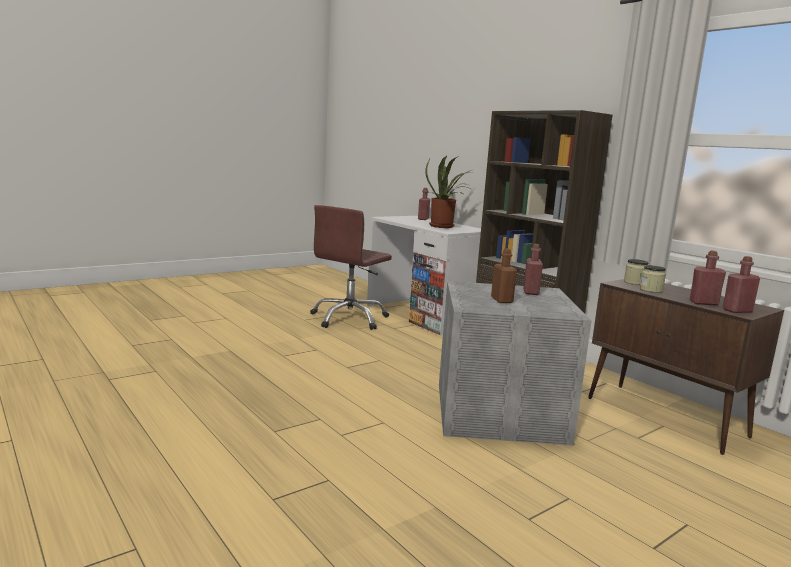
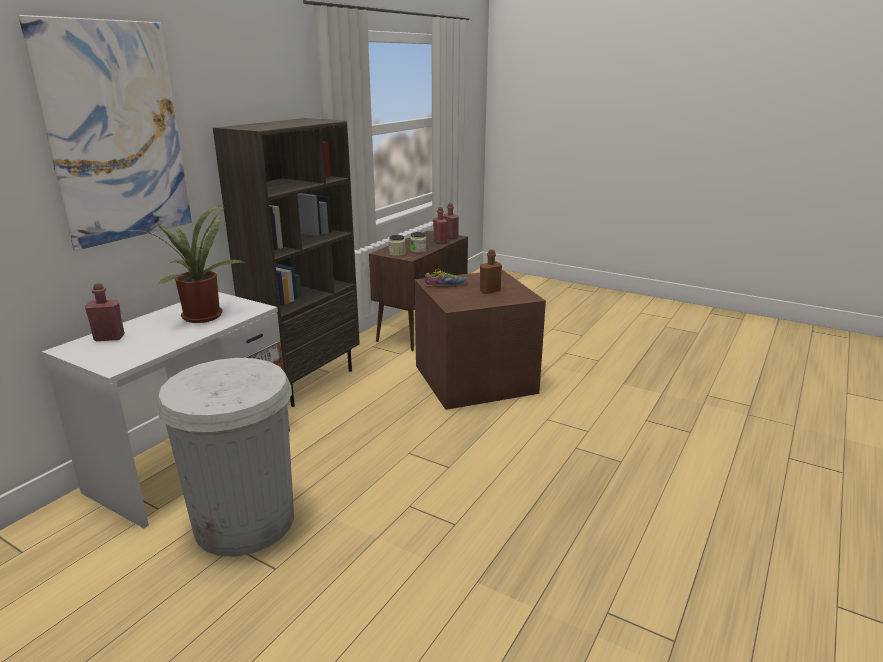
camera: 110 degrees left, 10 degrees up
brown office chair [310,205,392,330] -> white trash can [156,358,294,557]
grey storage box [439,281,592,446] -> brown storage box [414,270,546,410]
red bottle [523,244,543,295] -> shoe [425,269,468,287]
none -> picture [19,15,192,251]

